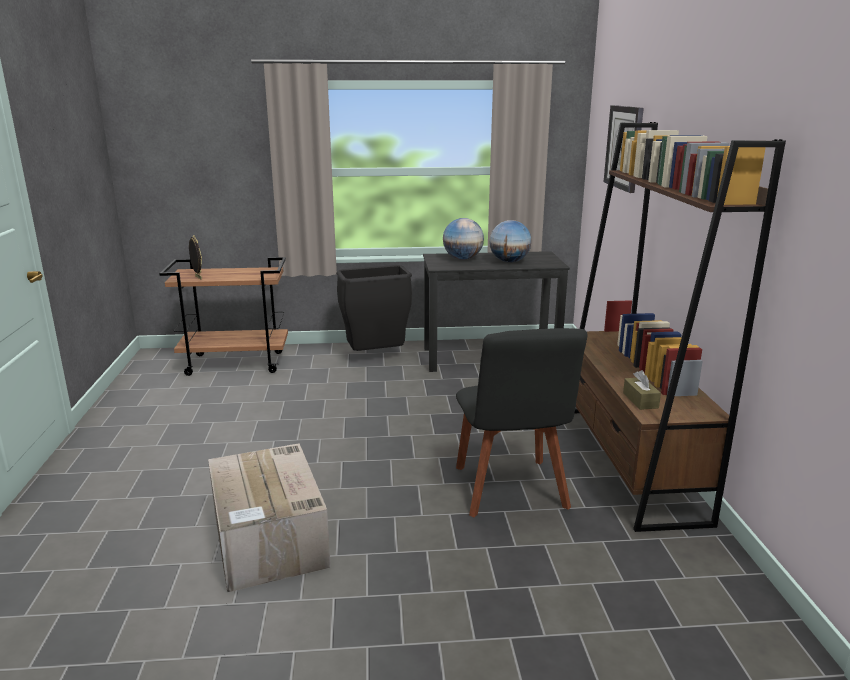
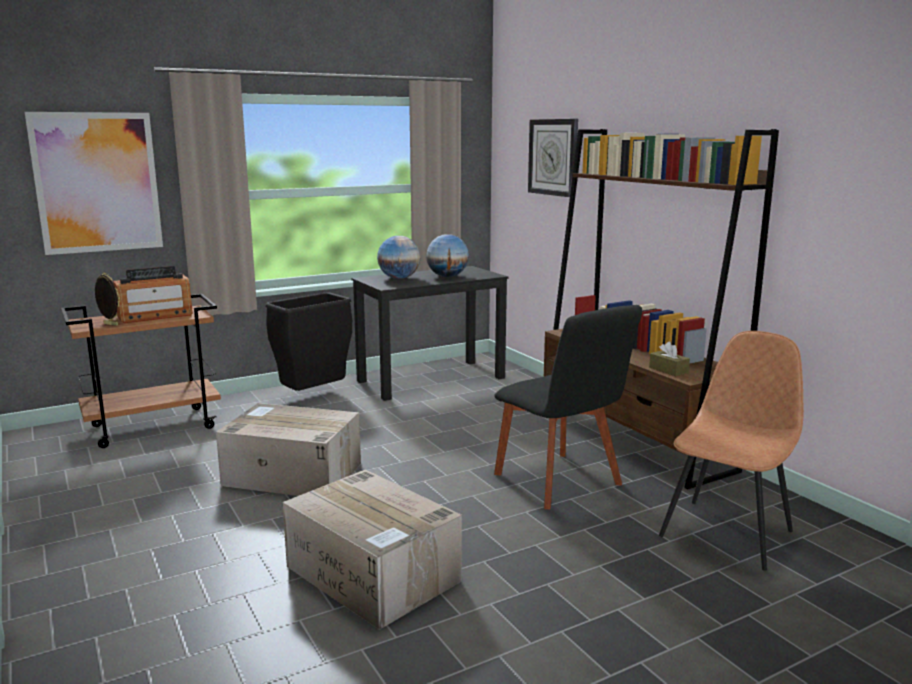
camera: 25 degrees left, 5 degrees down
none -> picture [25,112,163,255]
none -> radio [113,266,193,323]
none -> cardboard box [216,403,361,496]
none -> brown chair [659,331,804,571]

